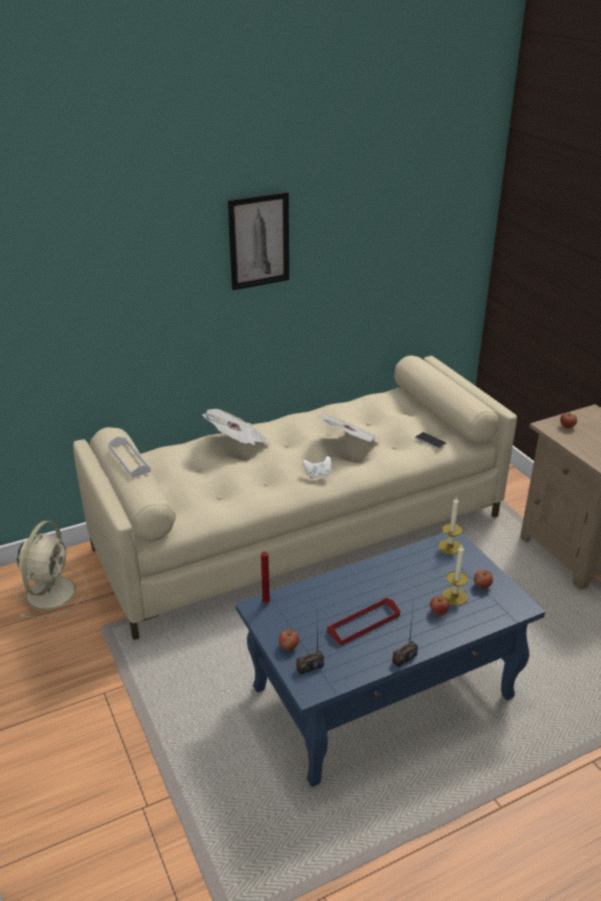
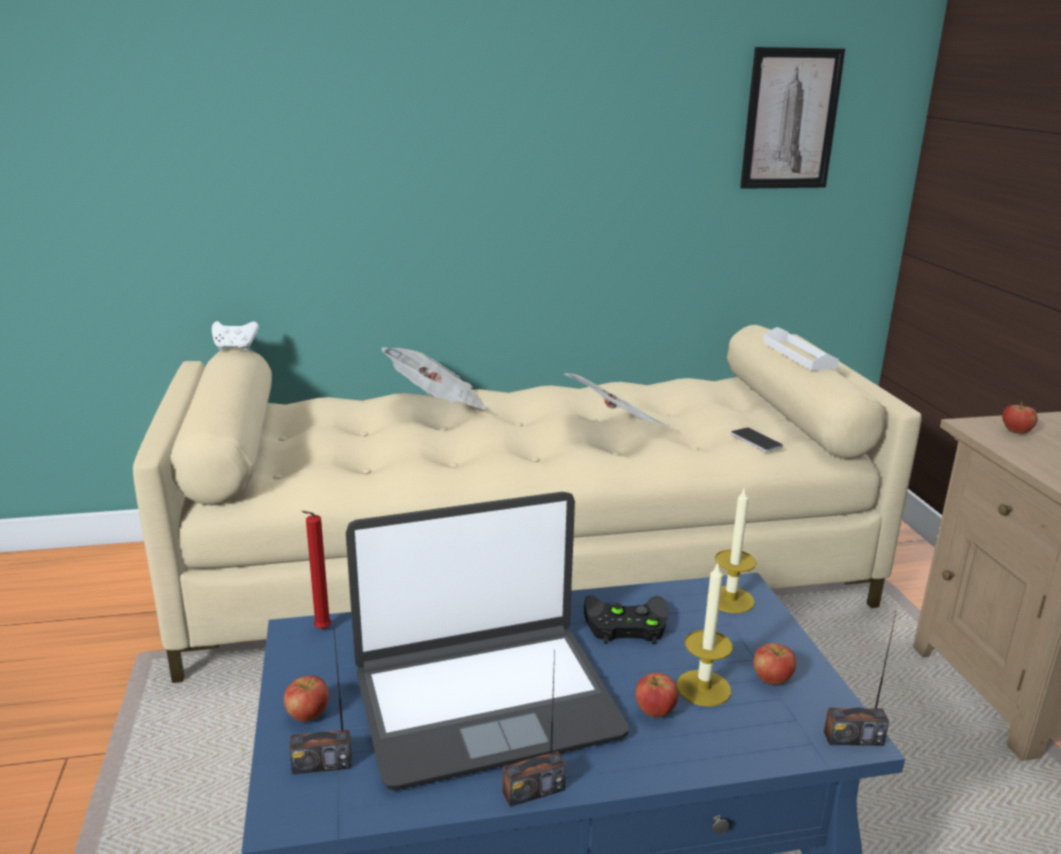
camera: 15 degrees right, 10 degrees down
beige fan [16,521,88,618] -> none
white tray [108,436,151,478] -> white tray moved to [763,327,839,371]
picture [228,192,289,290] -> picture moved to [740,47,845,189]
white game controller [302,456,332,479] -> white game controller moved to [212,321,259,351]
red tray [327,598,400,646] -> laptop [346,492,629,790]
none -> black game controller [584,595,668,644]
none -> radio [824,613,896,746]

